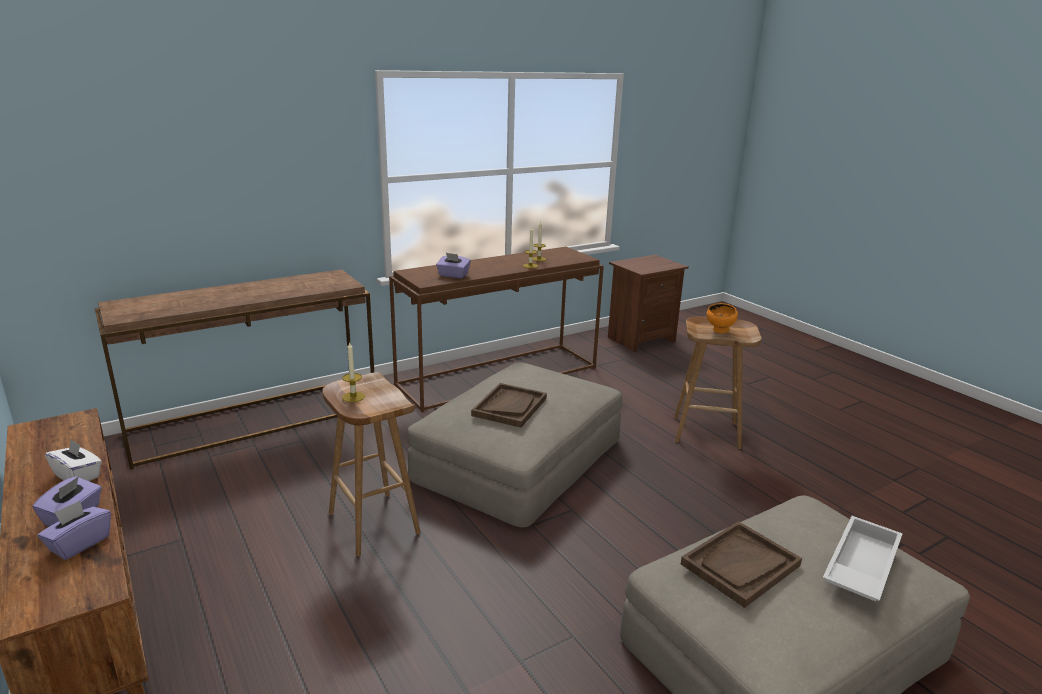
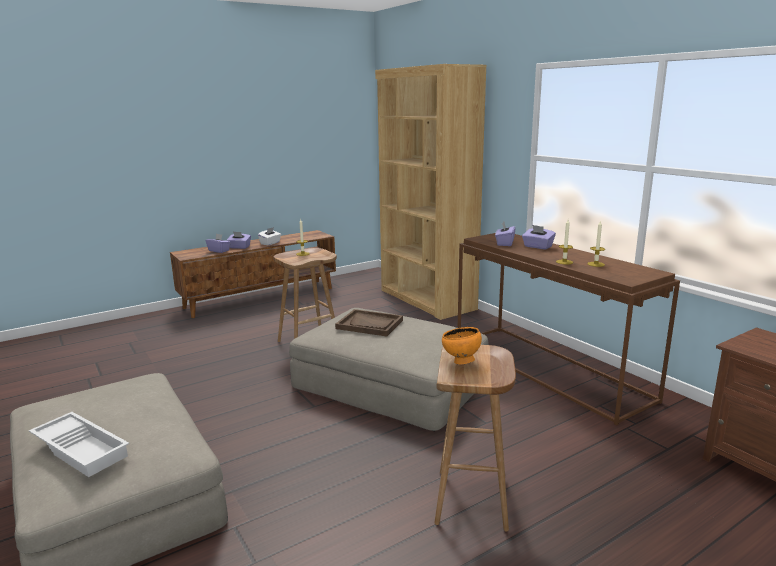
camera: 90 degrees right, 5 degrees down
brown console table [95,269,374,469] -> brown bookcase [375,64,487,320]
brown tray [681,521,802,608] -> none
none -> purple tissue box [522,225,556,250]

